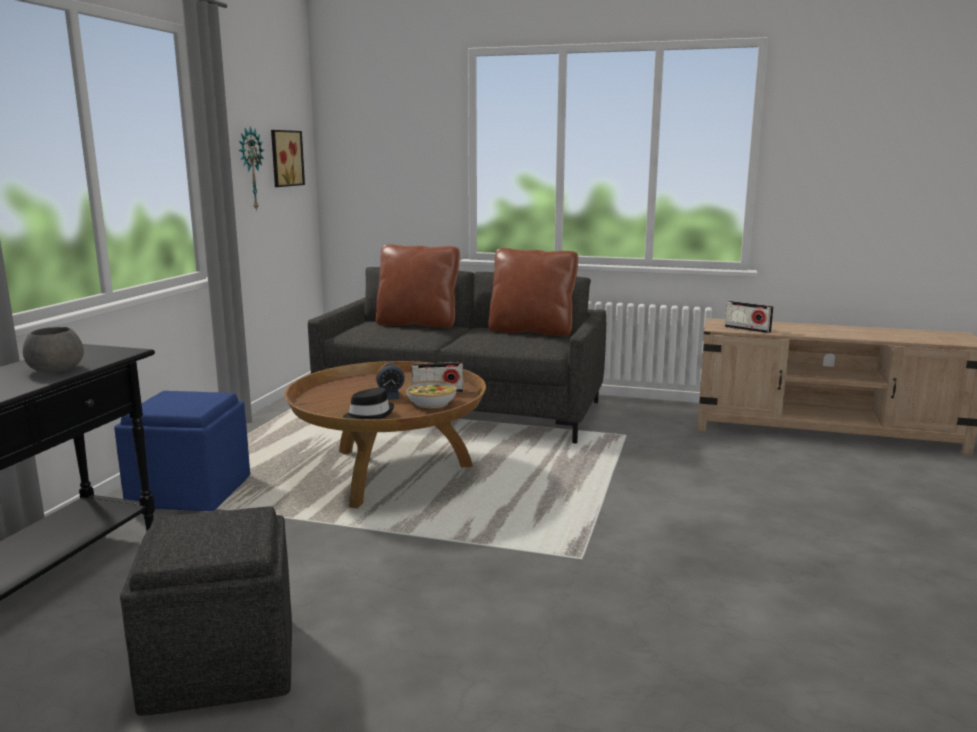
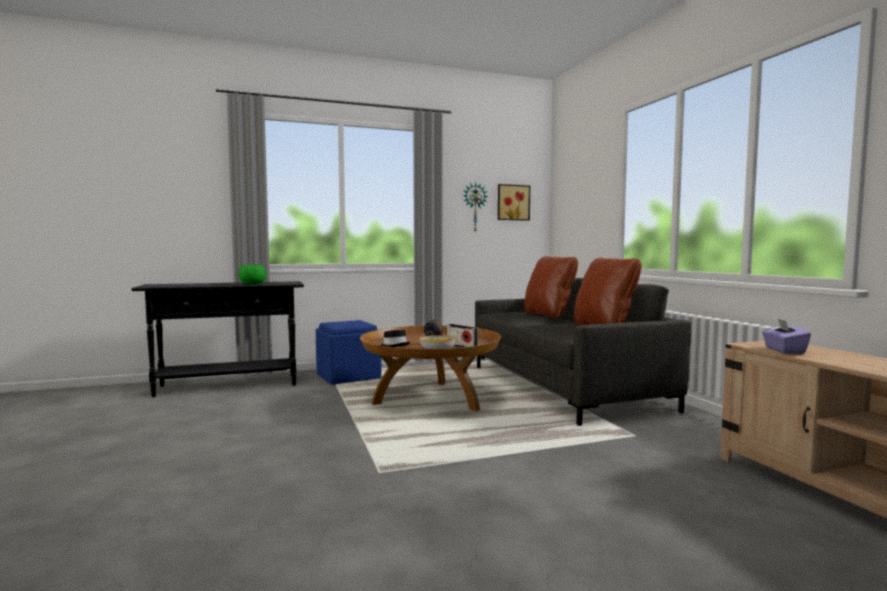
camera: 55 degrees right, 10 degrees down
grey bowl [23,327,84,373] -> green bowl [239,265,266,284]
grey ottoman [120,506,292,716] -> none
radio [725,301,774,333] -> purple tissue box [762,319,811,354]

